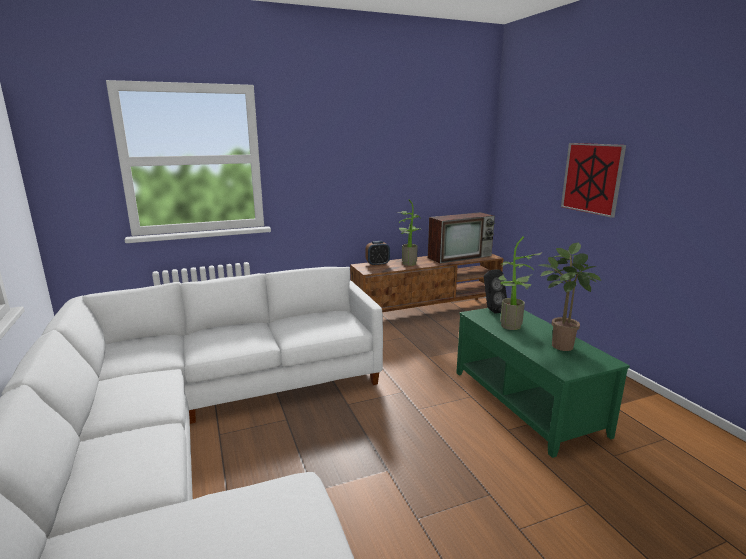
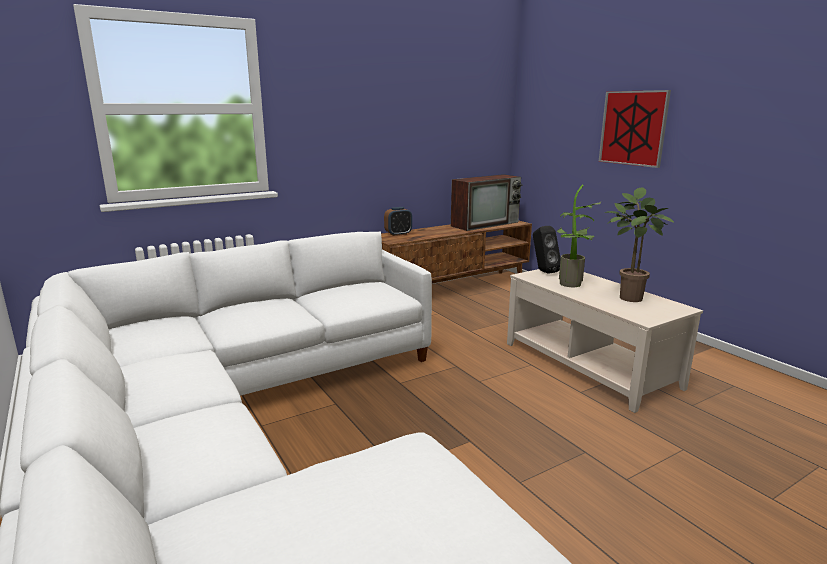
camera: 10 degrees left, 0 degrees up
potted plant [397,199,421,266] -> none
green coffee table [456,308,630,458] -> beige coffee table [507,269,703,413]

